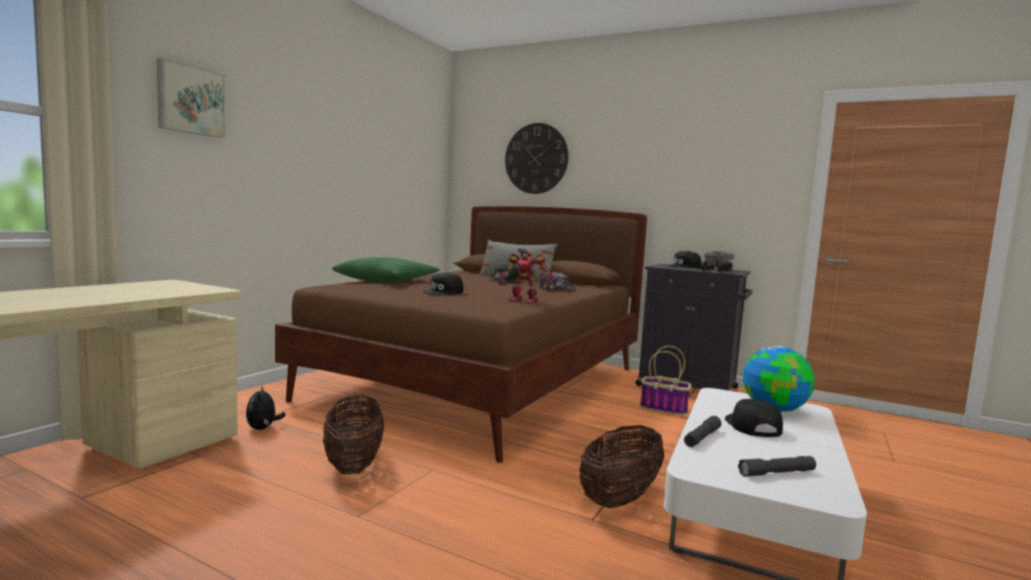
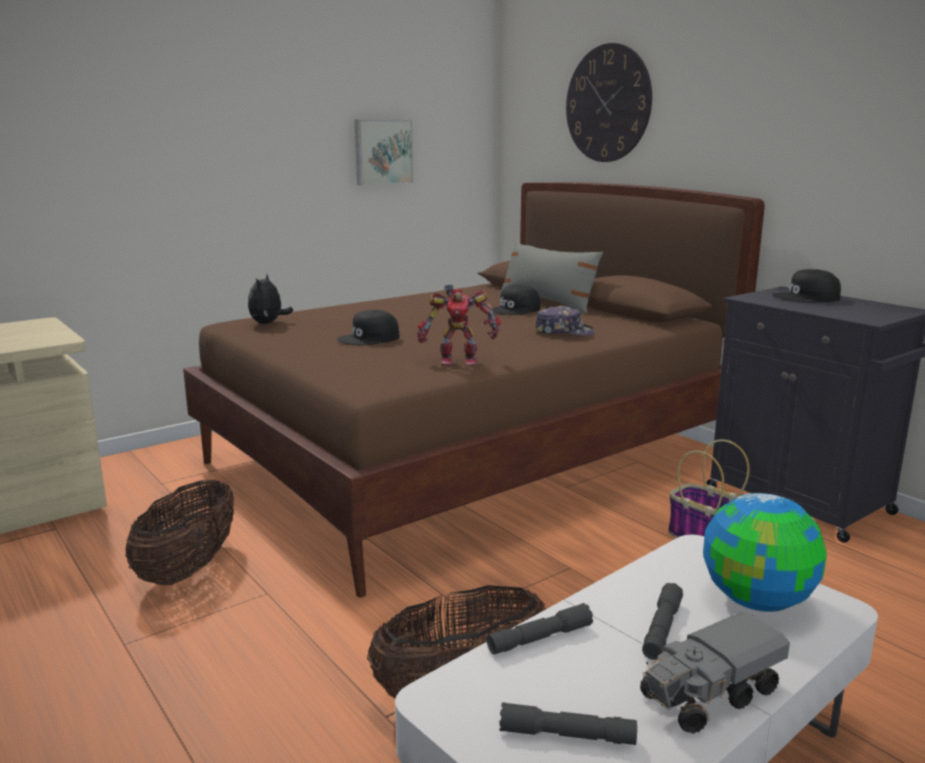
camera: 25 degrees right, 10 degrees up
picture [157,58,226,138] -> picture moved to [355,120,413,185]
plush toy [246,385,286,430] -> plush toy moved to [248,274,293,324]
green pillow [332,257,440,283] -> none
toy robot [499,248,553,303] -> toy robot turned 45 degrees counterclockwise [417,284,501,366]
toy truck [700,251,734,272] -> toy truck moved to [640,612,790,734]
black cap [725,399,783,437] -> grey flashlight [642,583,683,660]

